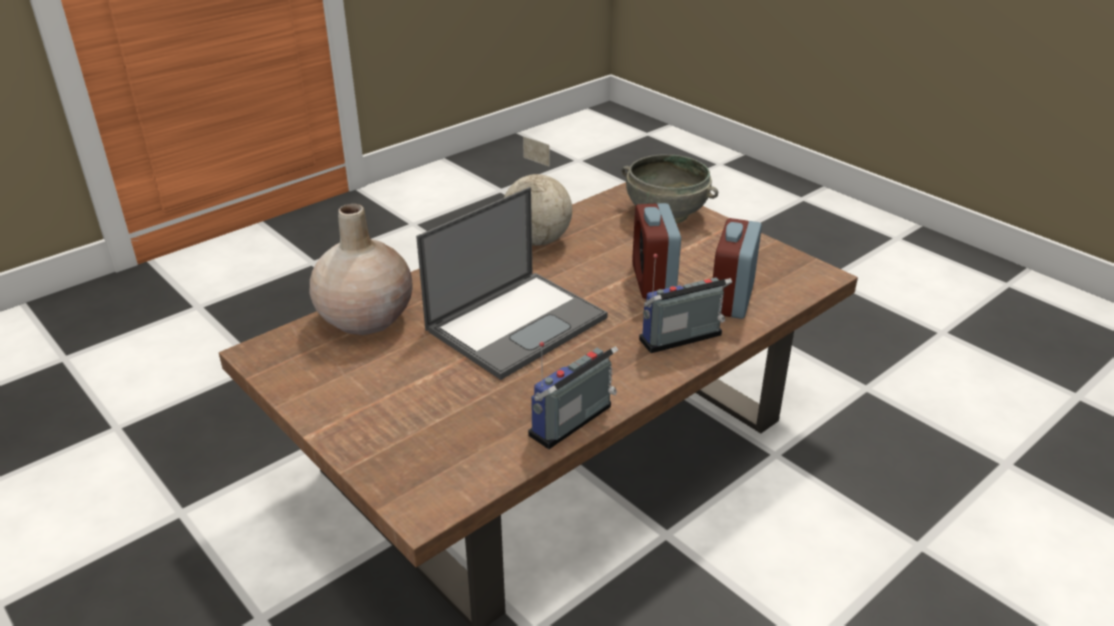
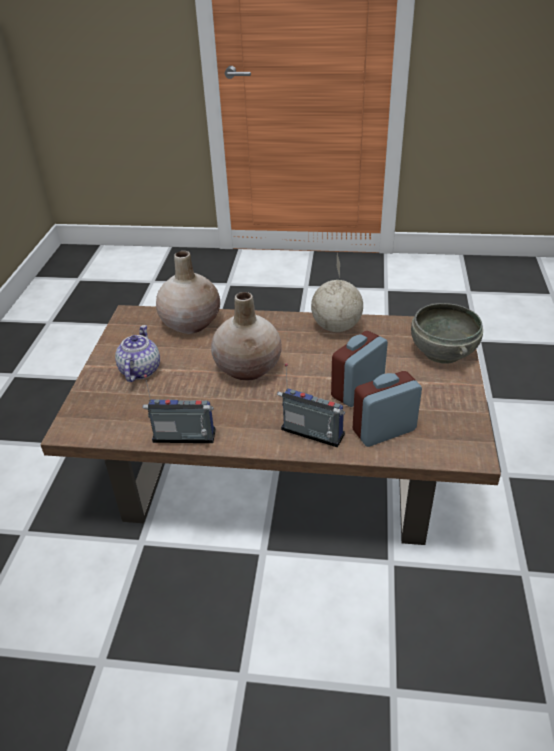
camera: 50 degrees right, 5 degrees up
laptop [416,187,608,380] -> beige vase [211,292,282,381]
none -> teapot [115,325,160,382]

